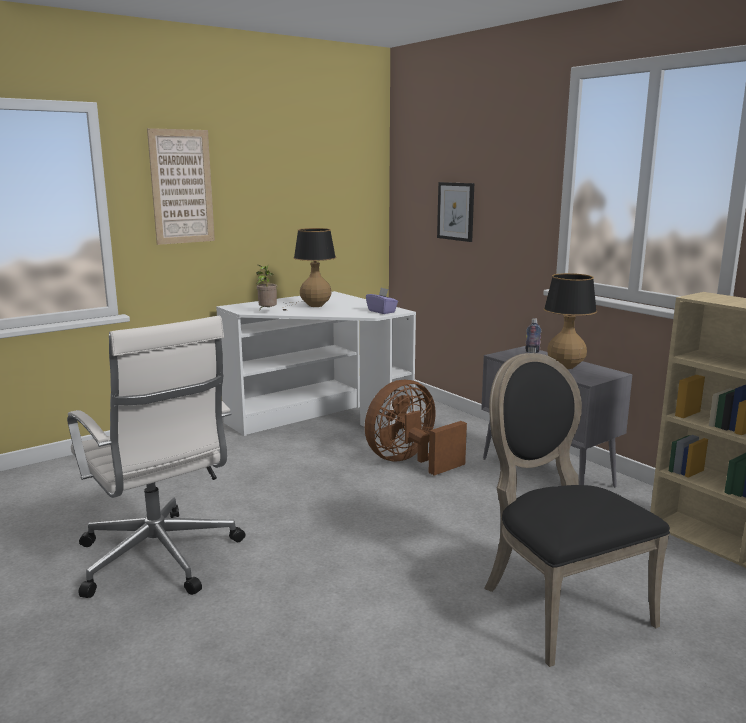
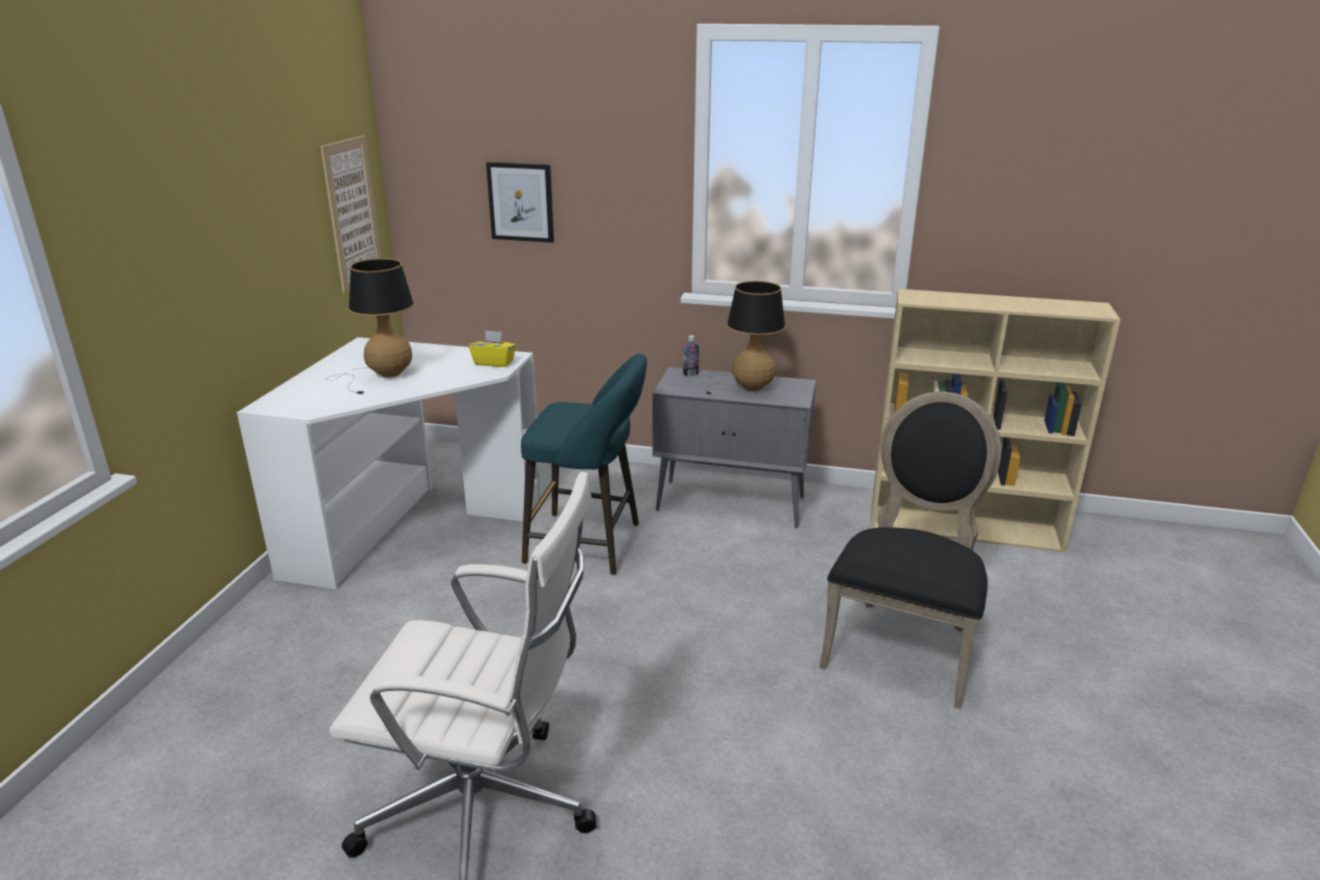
camera: 40 degrees left, 10 degrees up
picture [147,128,215,245] -> picture moved to [320,135,382,292]
potted plant [256,265,277,309] -> none
brown fan [365,380,467,476] -> turquoise stool [521,354,647,575]
purple tissue box [366,288,398,314] -> yellow tissue box [469,330,516,367]
black chair [484,353,670,667] -> black chair turned 90 degrees clockwise [819,392,1002,709]

